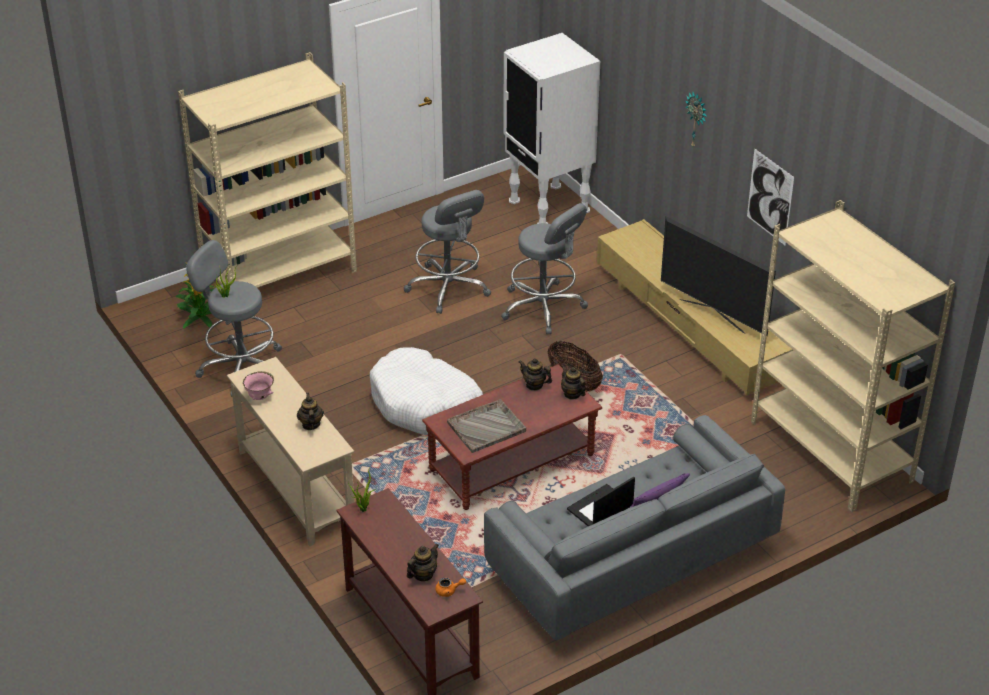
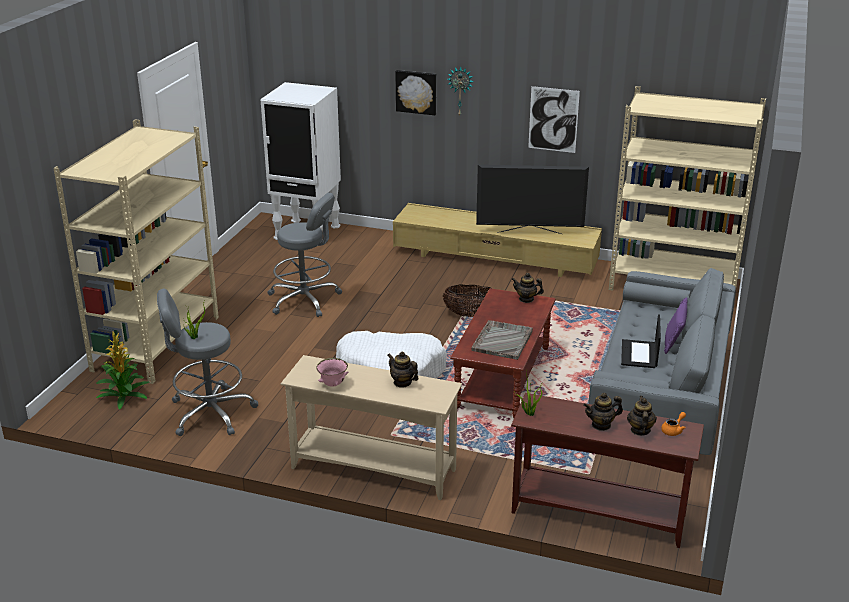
camera: 40 degrees left, 10 degrees down
grey stool [501,203,588,334] -> none
teapot [519,358,552,391] -> teapot moved to [583,393,623,431]
none -> picture [395,70,436,115]

